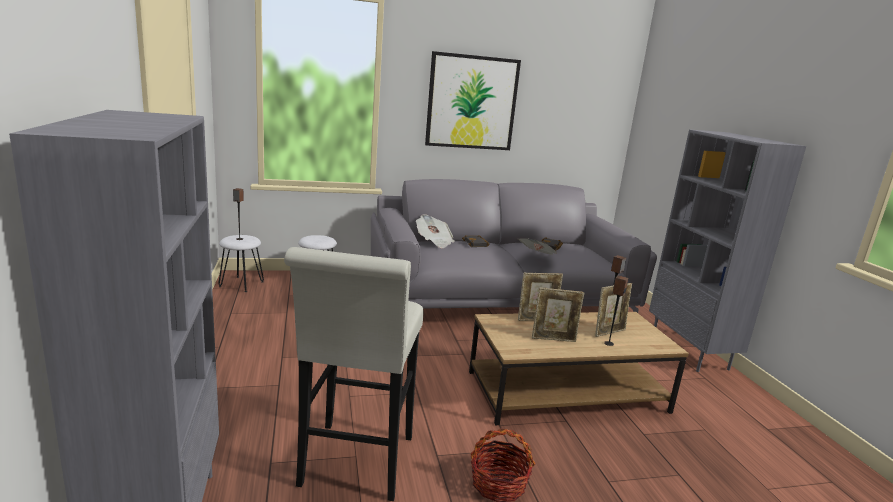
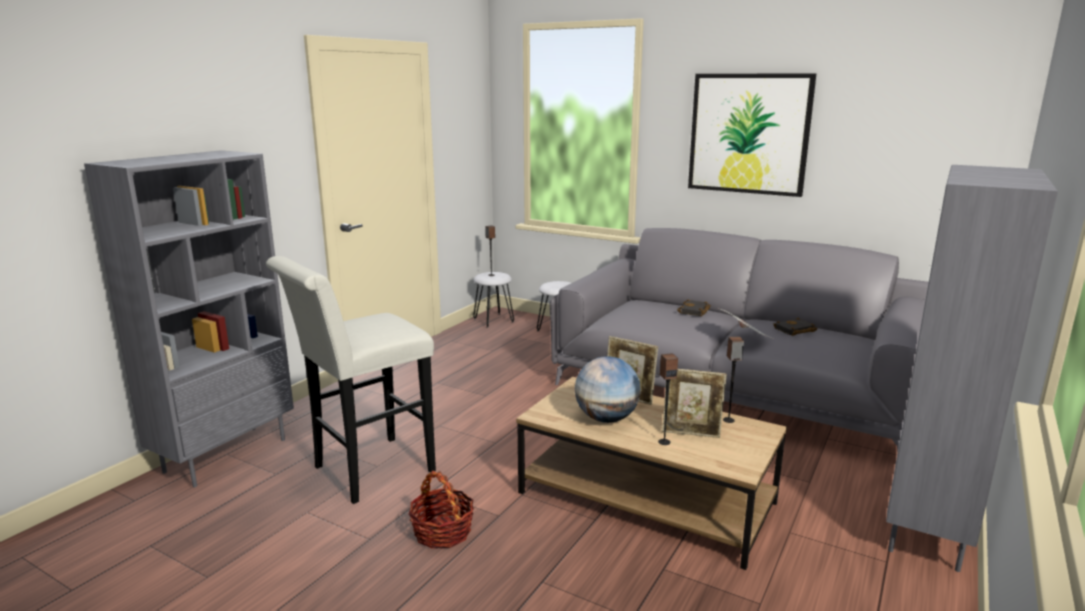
camera: 45 degrees right, 0 degrees up
newspaper [416,214,455,248] -> none
picture frame [532,288,584,342] -> globe [575,356,641,423]

